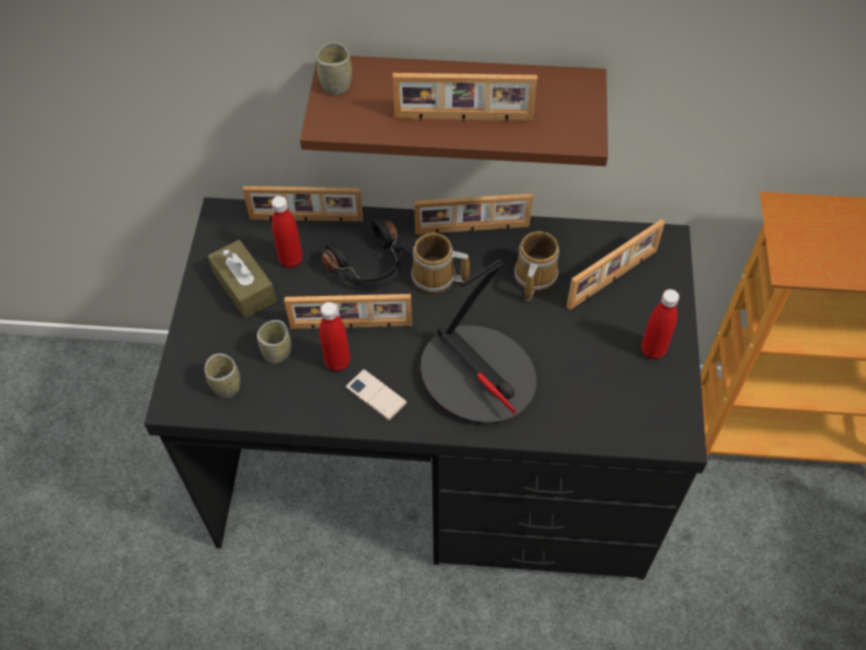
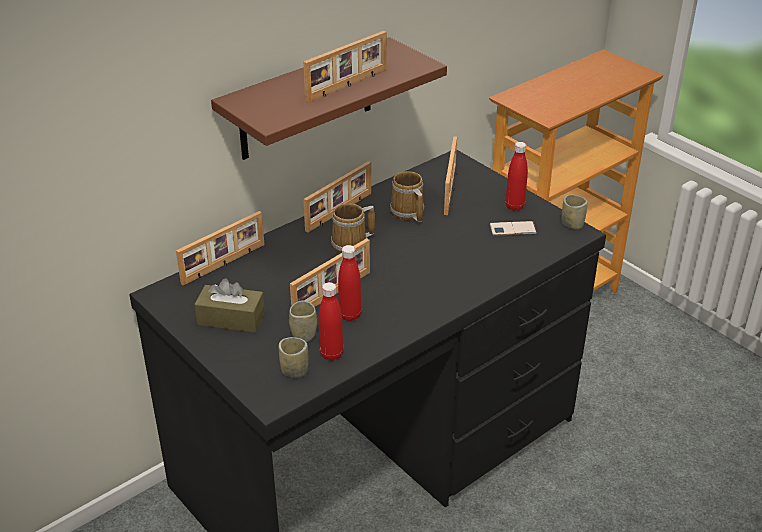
camera: 45 degrees left, 20 degrees down
red bottle [271,196,302,268] -> red bottle moved to [319,282,343,361]
cup [316,42,352,96] -> cup moved to [561,195,588,229]
black headphones [321,218,403,289] -> none
phone [346,369,407,420] -> phone moved to [490,221,537,236]
table lamp [420,259,537,423] -> none

